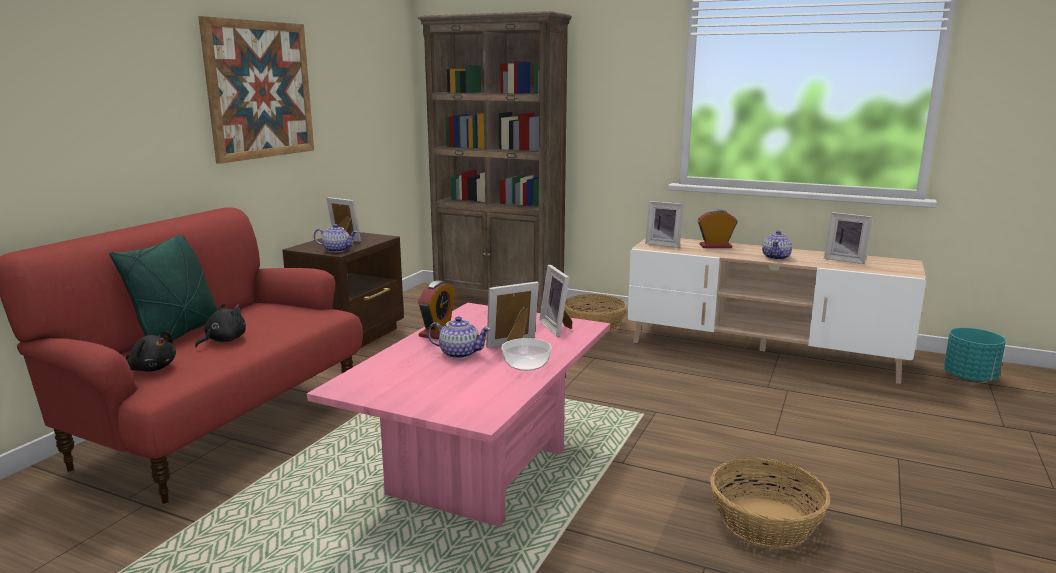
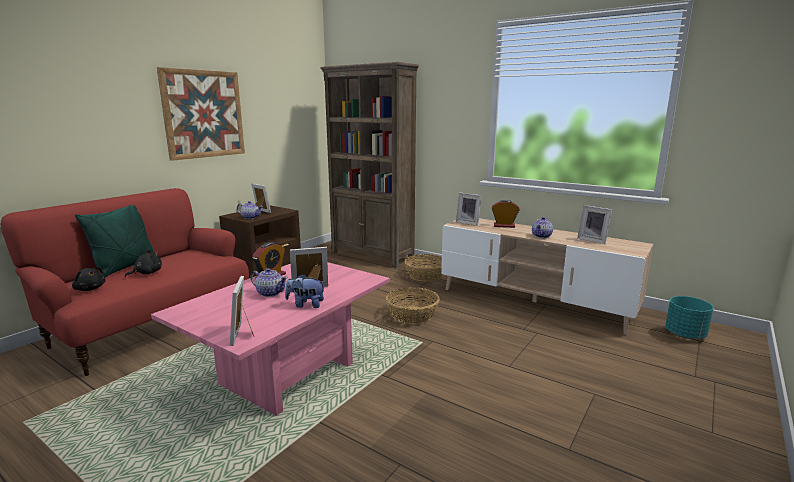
camera: 10 degrees right, 0 degrees up
bowl [502,338,552,371] -> plush toy [285,274,324,308]
picture frame [539,265,573,337] -> picture frame moved to [230,276,254,346]
basket [710,457,830,548] -> basket moved to [386,287,440,324]

